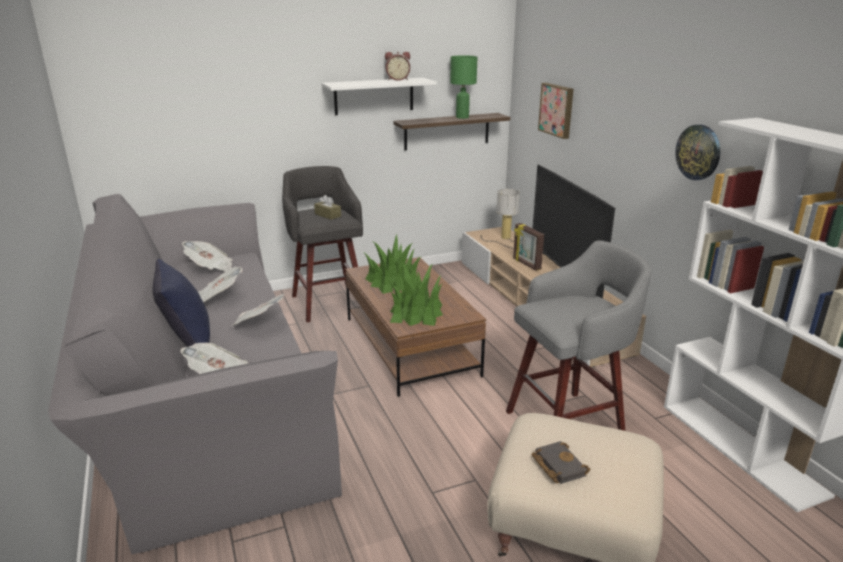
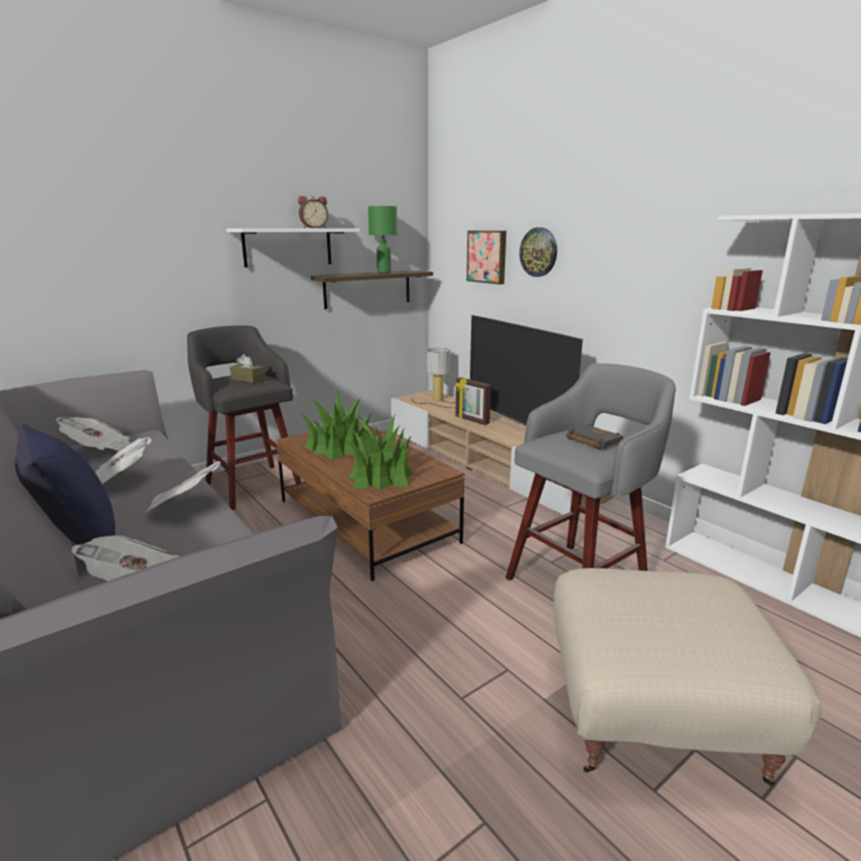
camera: 15 degrees left, 5 degrees down
black book [531,441,590,484] -> black book moved to [566,423,623,450]
wall clock [675,125,720,180] -> wall clock moved to [519,228,557,277]

